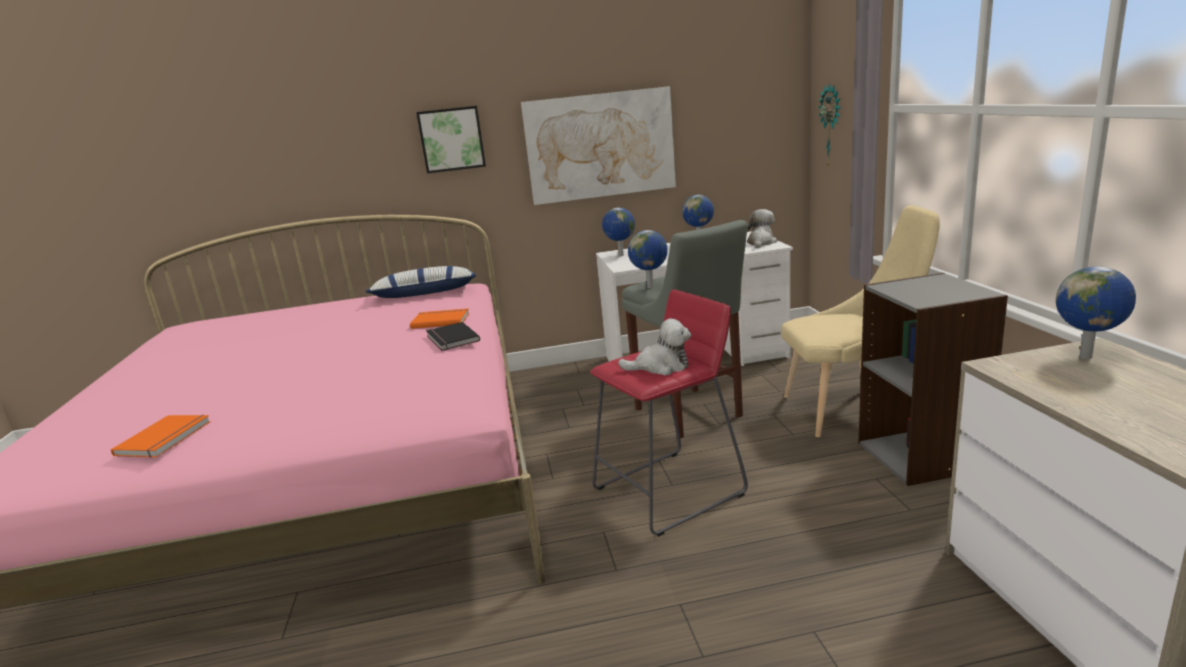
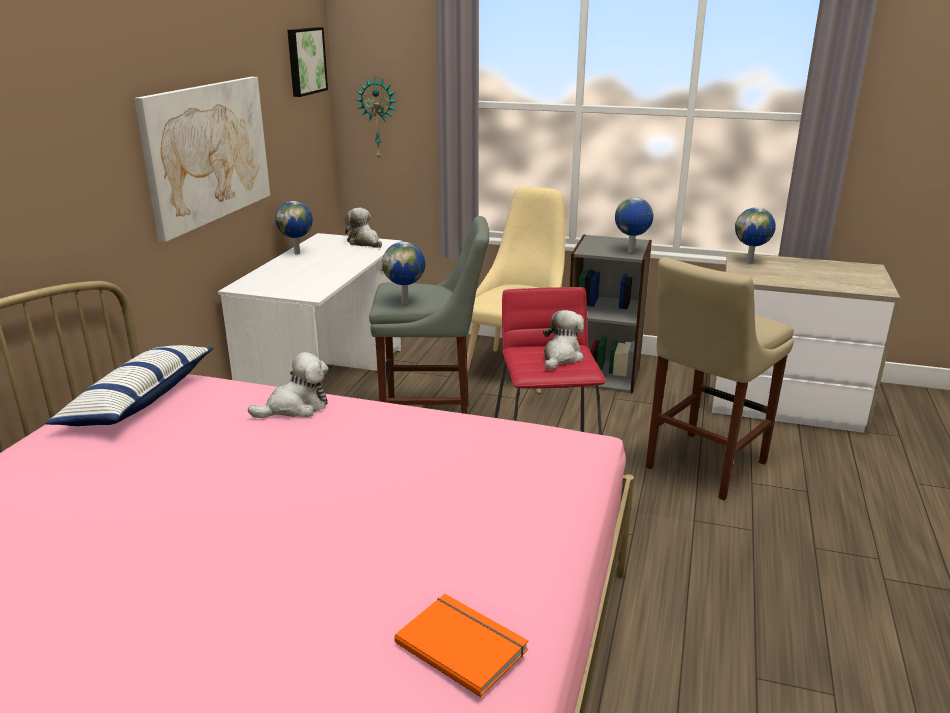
camera: 65 degrees left, 5 degrees up
orange book [410,308,469,329] -> plush toy [248,352,328,418]
picture [416,106,486,173] -> picture moved to [287,27,328,97]
black book [426,322,480,351] -> none
globe [602,208,635,256] -> globe moved to [615,197,653,253]
none -> beige stool [646,257,794,500]

